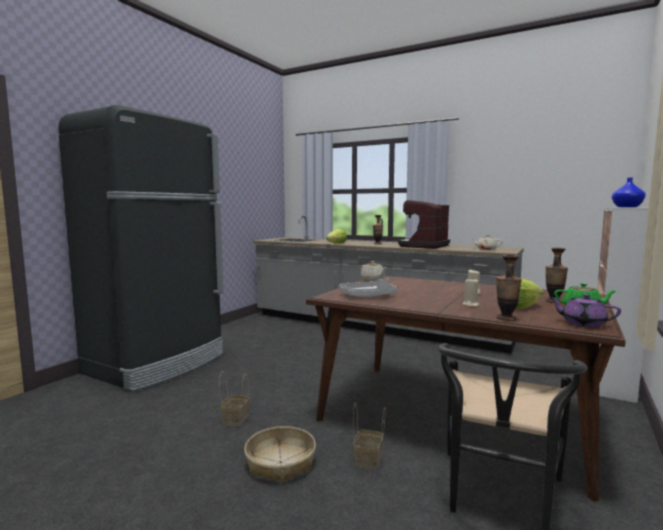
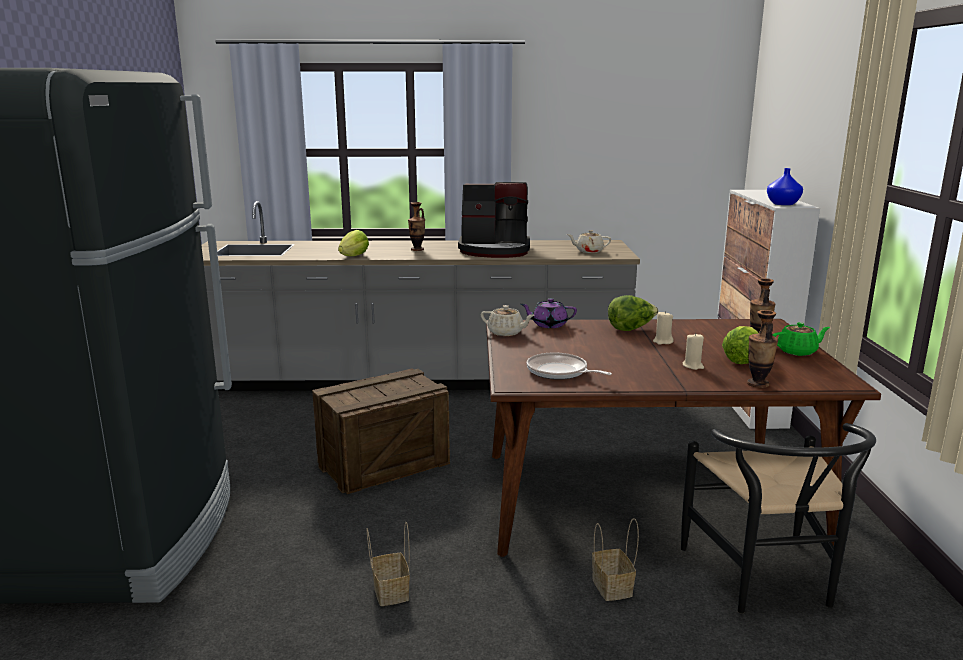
camera: 30 degrees left, 10 degrees up
basket [244,426,316,483] -> none
grey tray [339,278,397,297] -> frying pan [527,352,612,380]
coffee machine [398,200,450,249] -> coffee machine turned 90 degrees counterclockwise [458,182,530,258]
purple teapot [550,294,621,327] -> purple teapot moved to [521,298,577,328]
none -> crate [312,368,450,494]
none -> lettuce [608,295,658,331]

